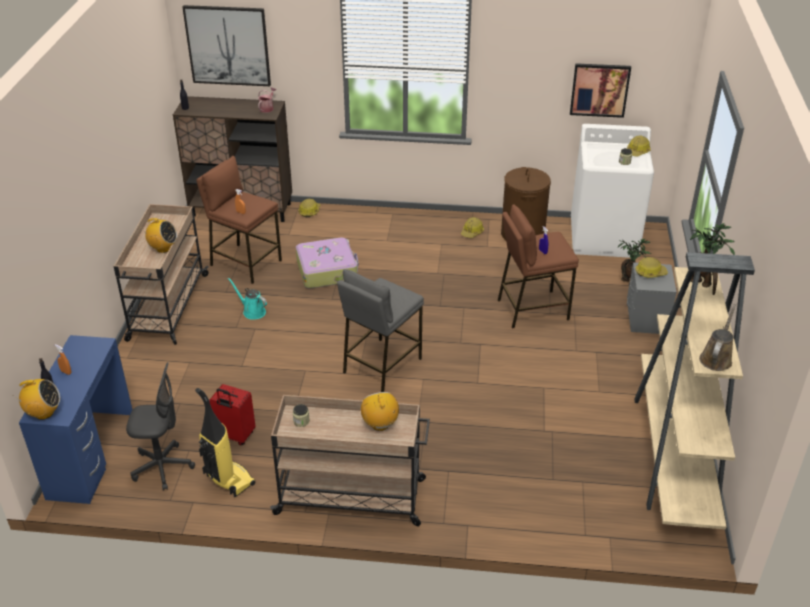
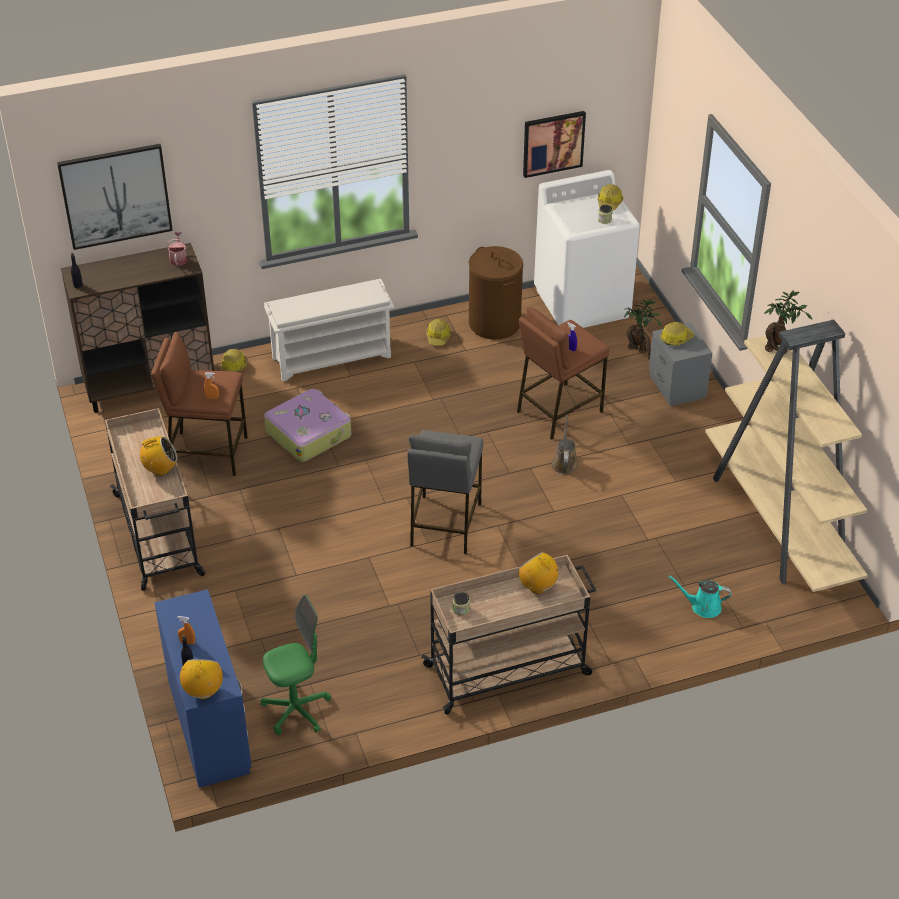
camera: 25 degrees left, 5 degrees up
radio [12,379,60,420] -> radio turned 60 degrees counterclockwise [180,659,223,700]
grey office chair [126,362,195,491] -> green office chair [261,595,331,735]
vacuum cleaner [195,388,255,497] -> none
red suitcase [209,384,256,445] -> none
turquoise watering can [228,278,267,320] -> turquoise watering can moved to [668,576,732,618]
brown watering can [699,304,736,371] -> brown watering can moved to [551,414,578,474]
none -> white shoe rack [264,279,394,382]

